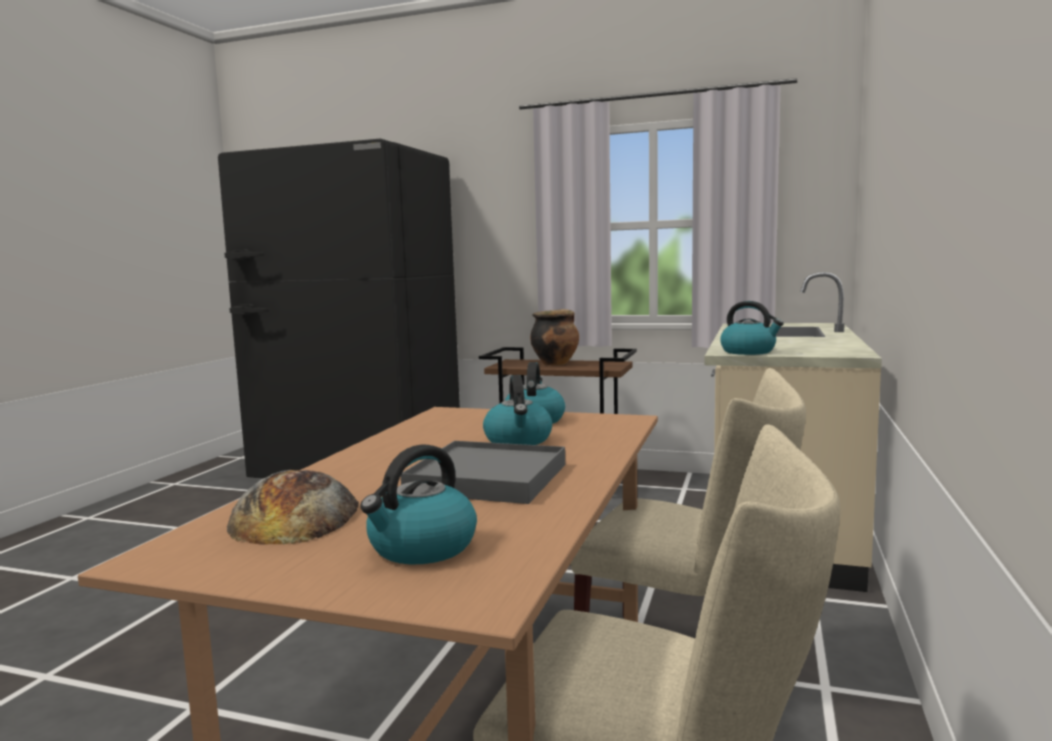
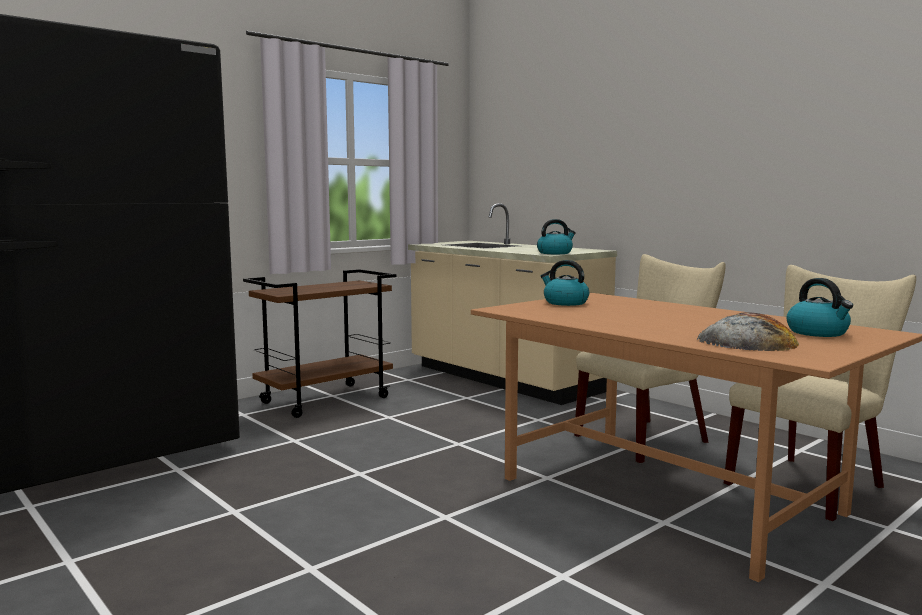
camera: 60 degrees left, 0 degrees up
grey tray [401,441,565,504] -> none
kettle [483,375,552,445] -> none
cooking pot [530,309,579,366] -> none

